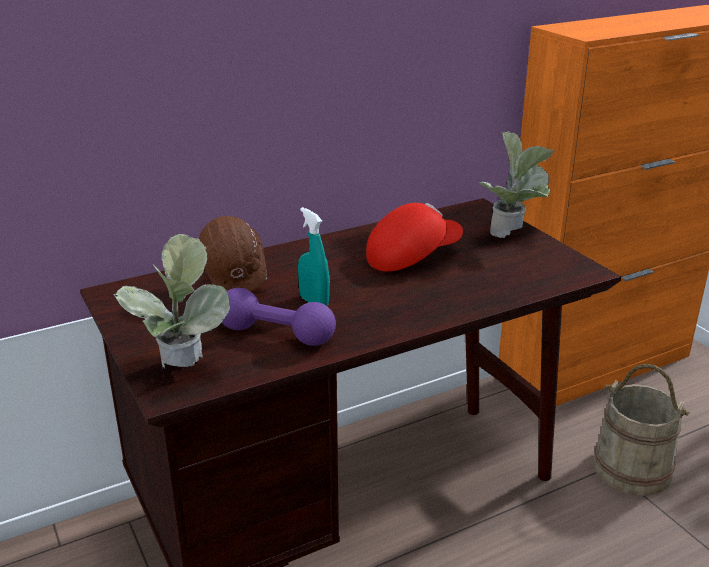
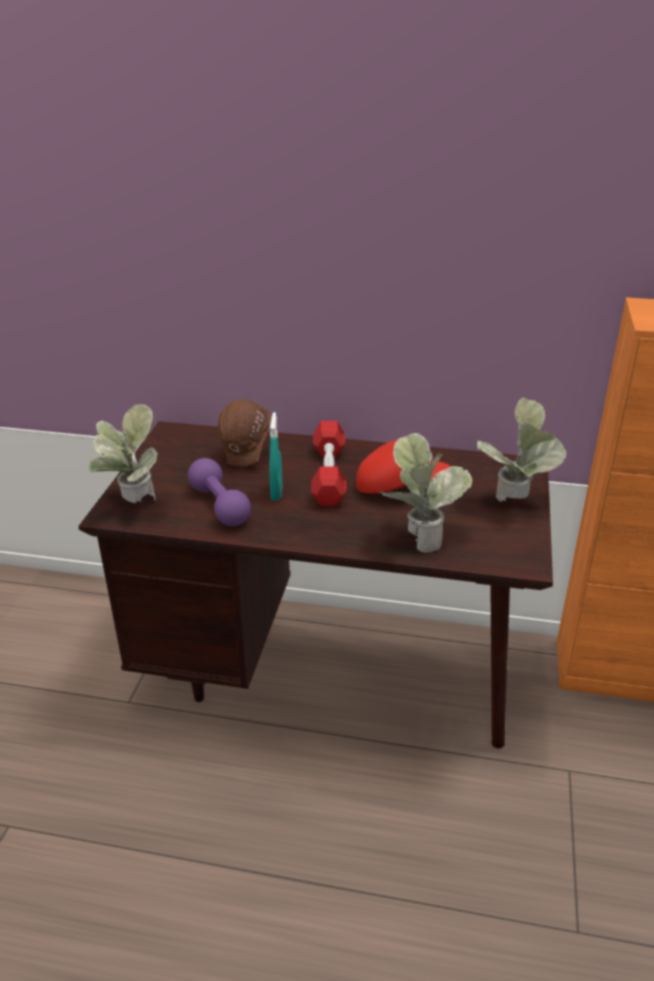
camera: 40 degrees right, 5 degrees up
beige bucket [593,364,690,496] -> none
none -> red dumbbell [311,421,347,506]
none -> potted plant [379,433,473,553]

